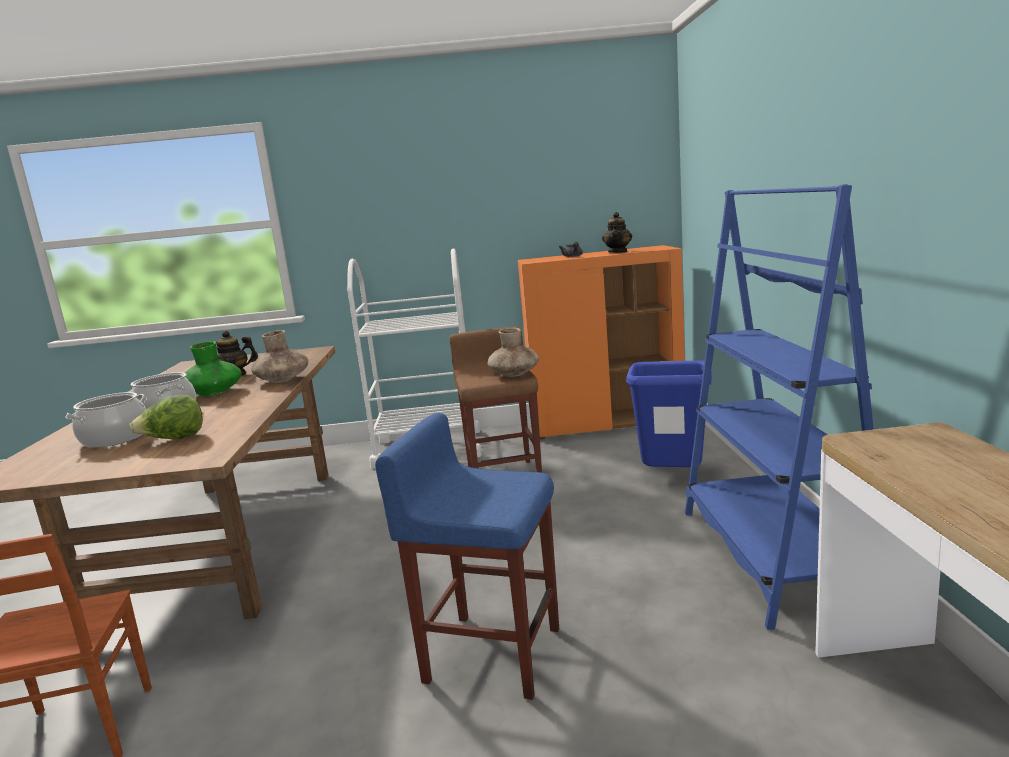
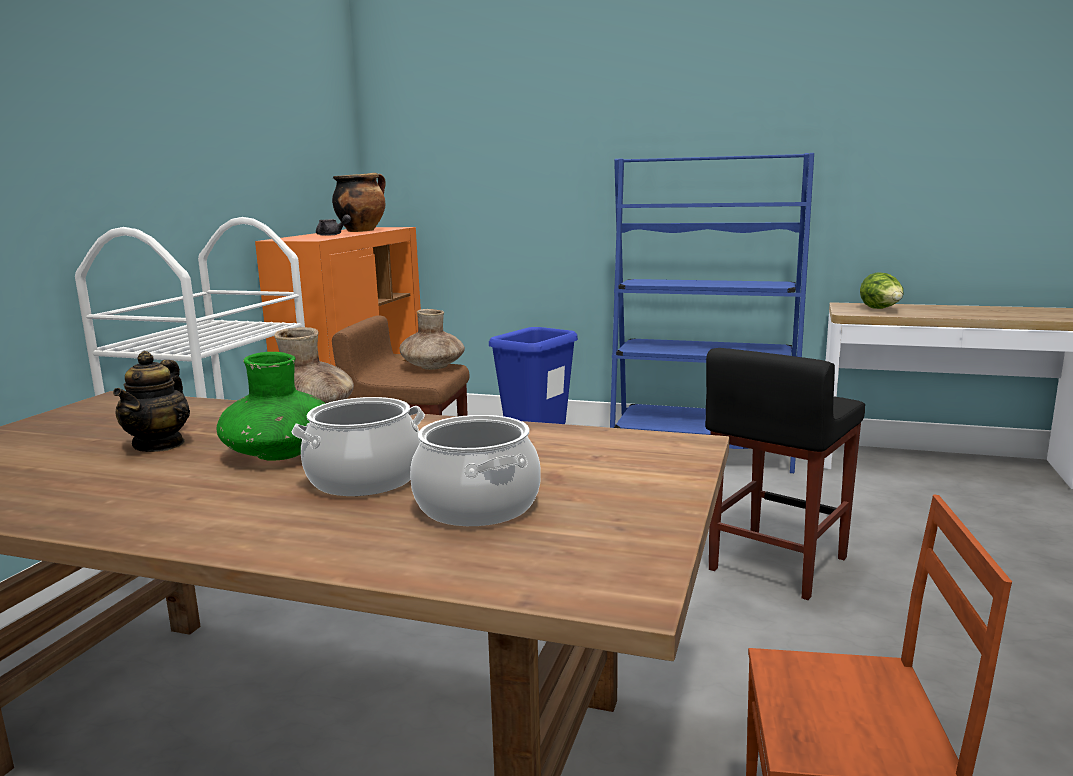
camera: 70 degrees left, 0 degrees up
lettuce [129,395,203,439] -> lettuce moved to [860,272,904,309]
blue stool [375,413,559,700] -> black stool [705,348,865,600]
teapot [602,212,632,253] -> cooking pot [332,173,386,232]

